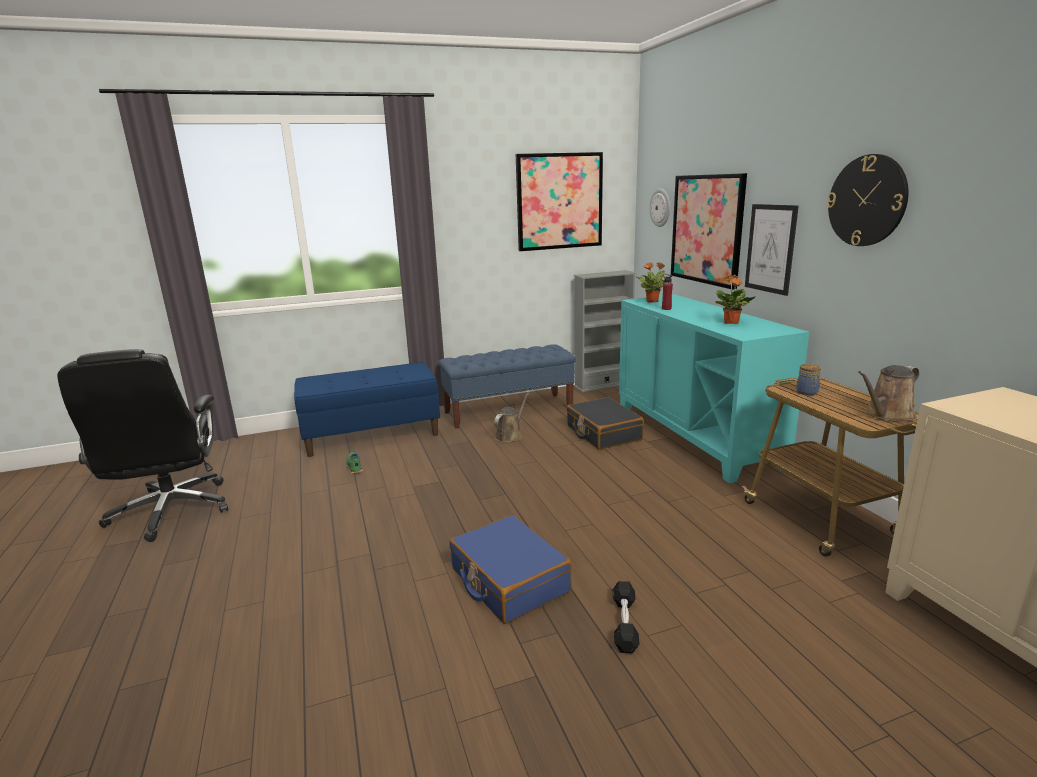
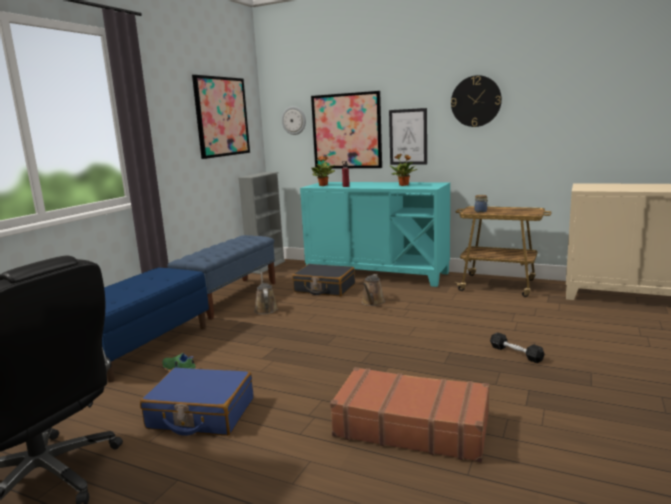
camera: 45 degrees left, 5 degrees down
blue suitcase [449,515,572,624] -> blue suitcase moved to [140,367,253,436]
brown watering can [858,365,920,421] -> brown watering can moved to [362,274,385,306]
none -> brown suitcase [330,367,489,462]

